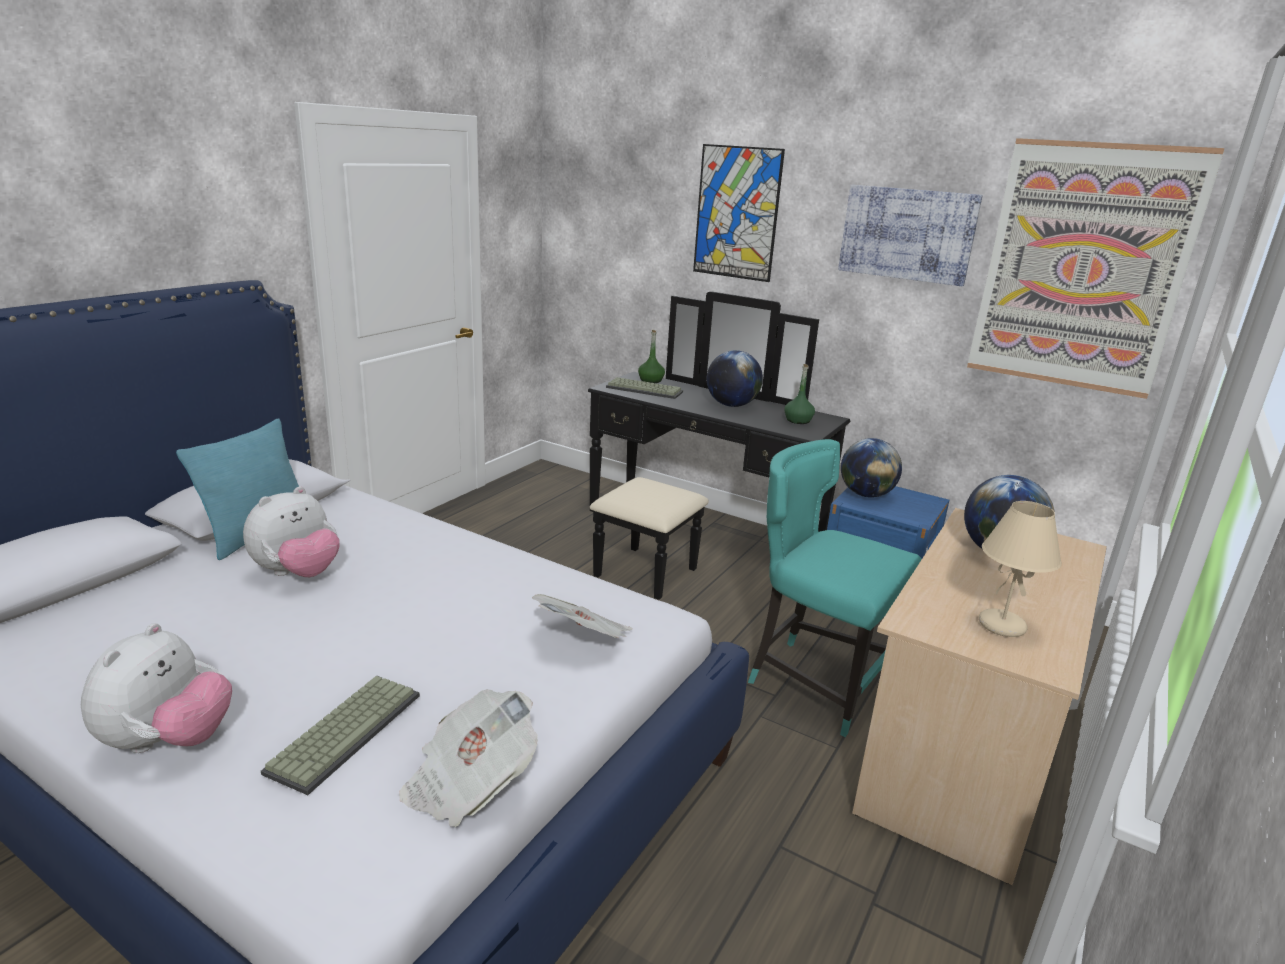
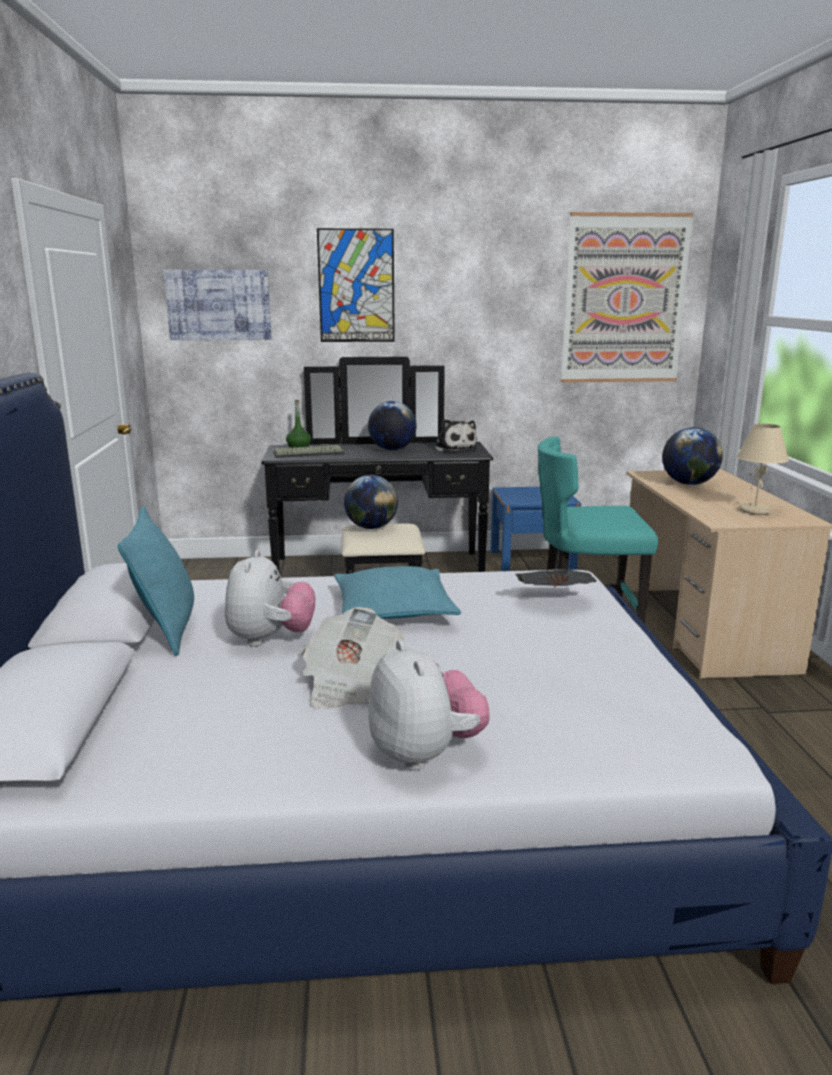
camera: 35 degrees left, 5 degrees down
keyboard [261,675,420,795] -> none
newspaper [399,689,538,827] -> newspaper moved to [302,607,404,709]
green bottle [784,364,815,424] -> plush toy [433,419,477,452]
picture [838,185,983,286] -> picture moved to [164,270,272,340]
globe [841,438,902,498] -> globe moved to [344,475,398,529]
none -> turquoise pillow [334,566,461,619]

